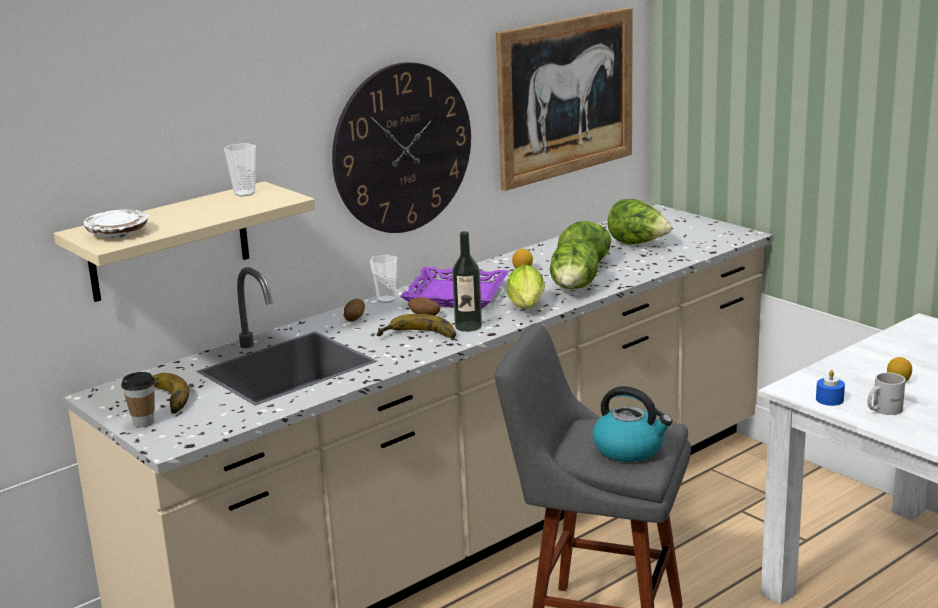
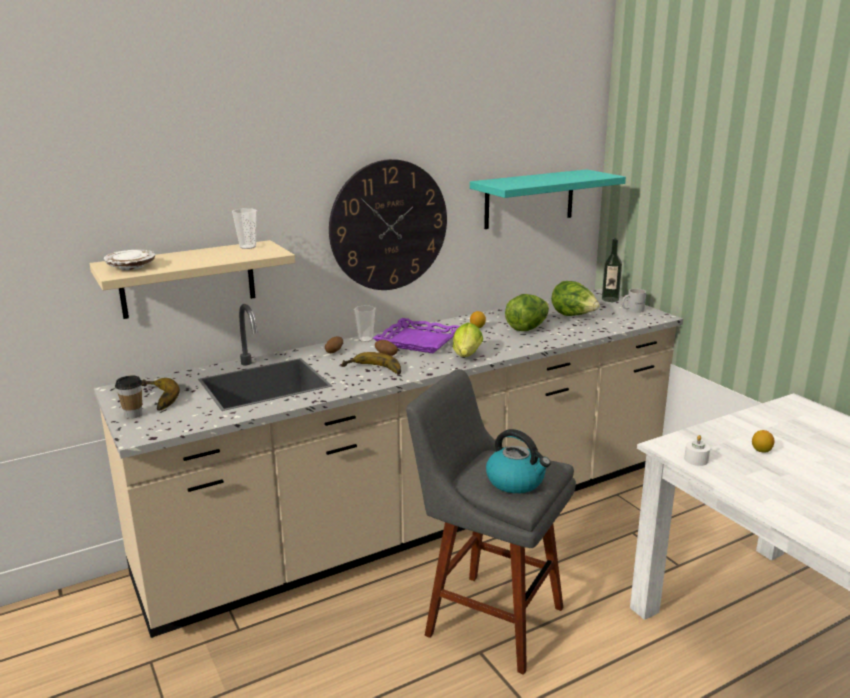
camera: 10 degrees right, 0 degrees up
bottle [452,231,482,332] -> bottle moved to [602,238,622,302]
picture [496,7,633,191] -> turquoise shelf [470,169,626,229]
lettuce [550,238,598,289] -> none
blue candle [816,370,845,406] -> white candle [684,435,710,466]
white mug [868,372,906,415] -> white mug moved to [622,289,646,313]

